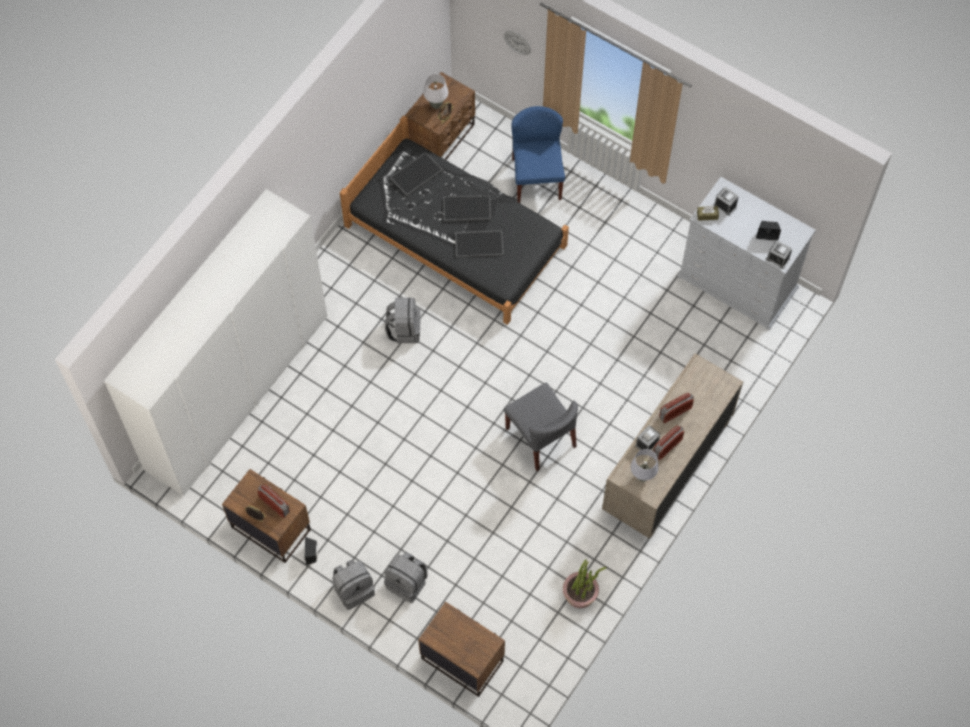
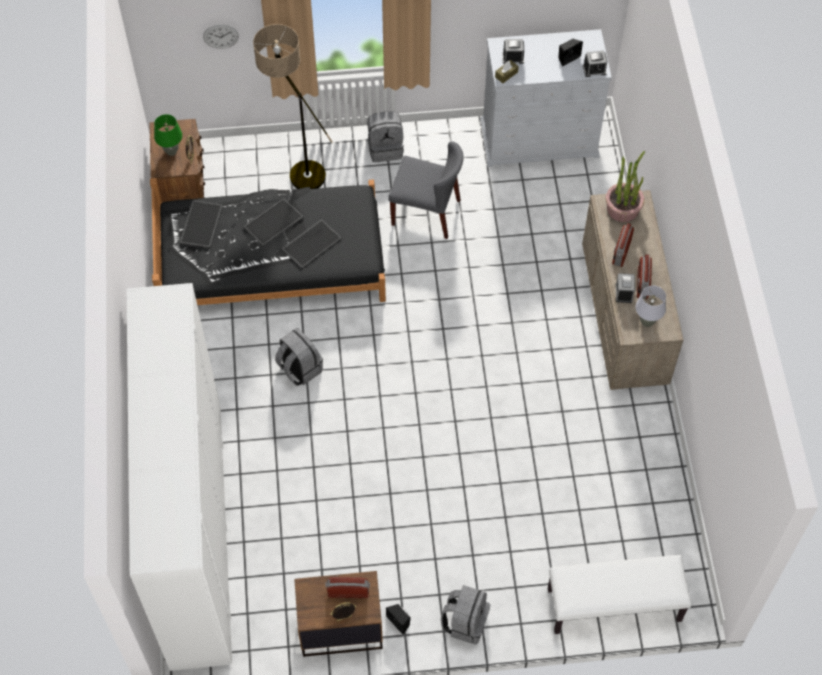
camera: 40 degrees left, 5 degrees down
grey backpack [384,553,428,603] -> grey backpack moved to [367,112,404,162]
brown nightstand [418,602,505,697] -> white bench [548,555,692,634]
white table lamp [423,74,448,109] -> green table lamp [154,114,182,156]
grey chair [504,383,578,471] -> grey chair moved to [388,142,463,239]
blue chair [512,106,565,203] -> floor lamp [253,24,333,189]
potted plant [563,559,607,608] -> potted plant moved to [606,151,645,222]

